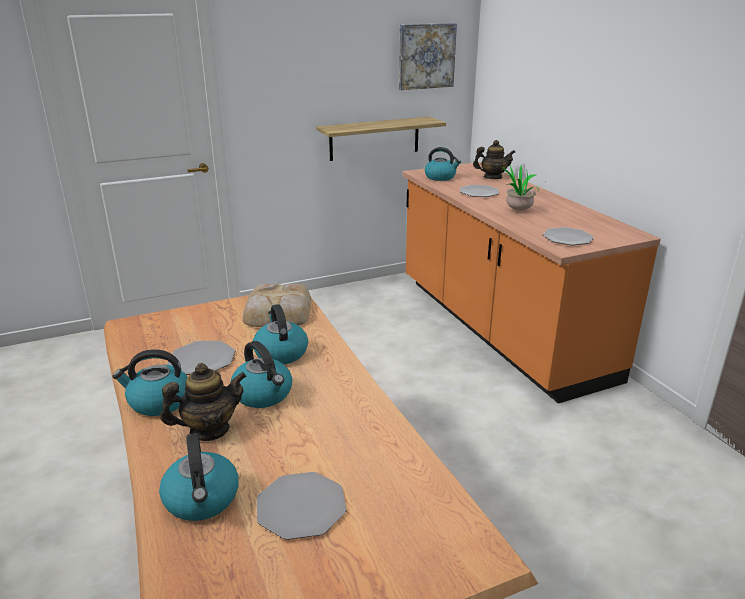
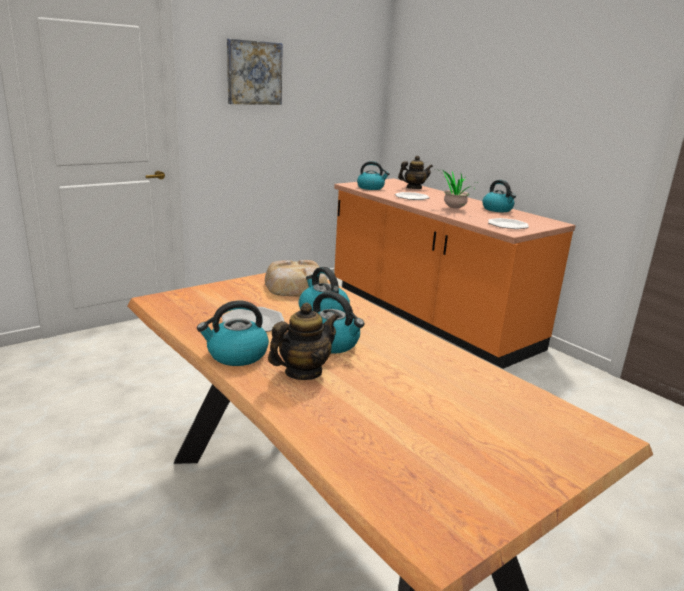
camera: 15 degrees left, 5 degrees down
kettle [159,433,239,521] -> kettle moved to [482,180,516,212]
plate [257,472,346,540] -> none
shelf [316,117,446,161] -> none
picture [399,23,457,90] -> picture moved to [227,39,283,105]

